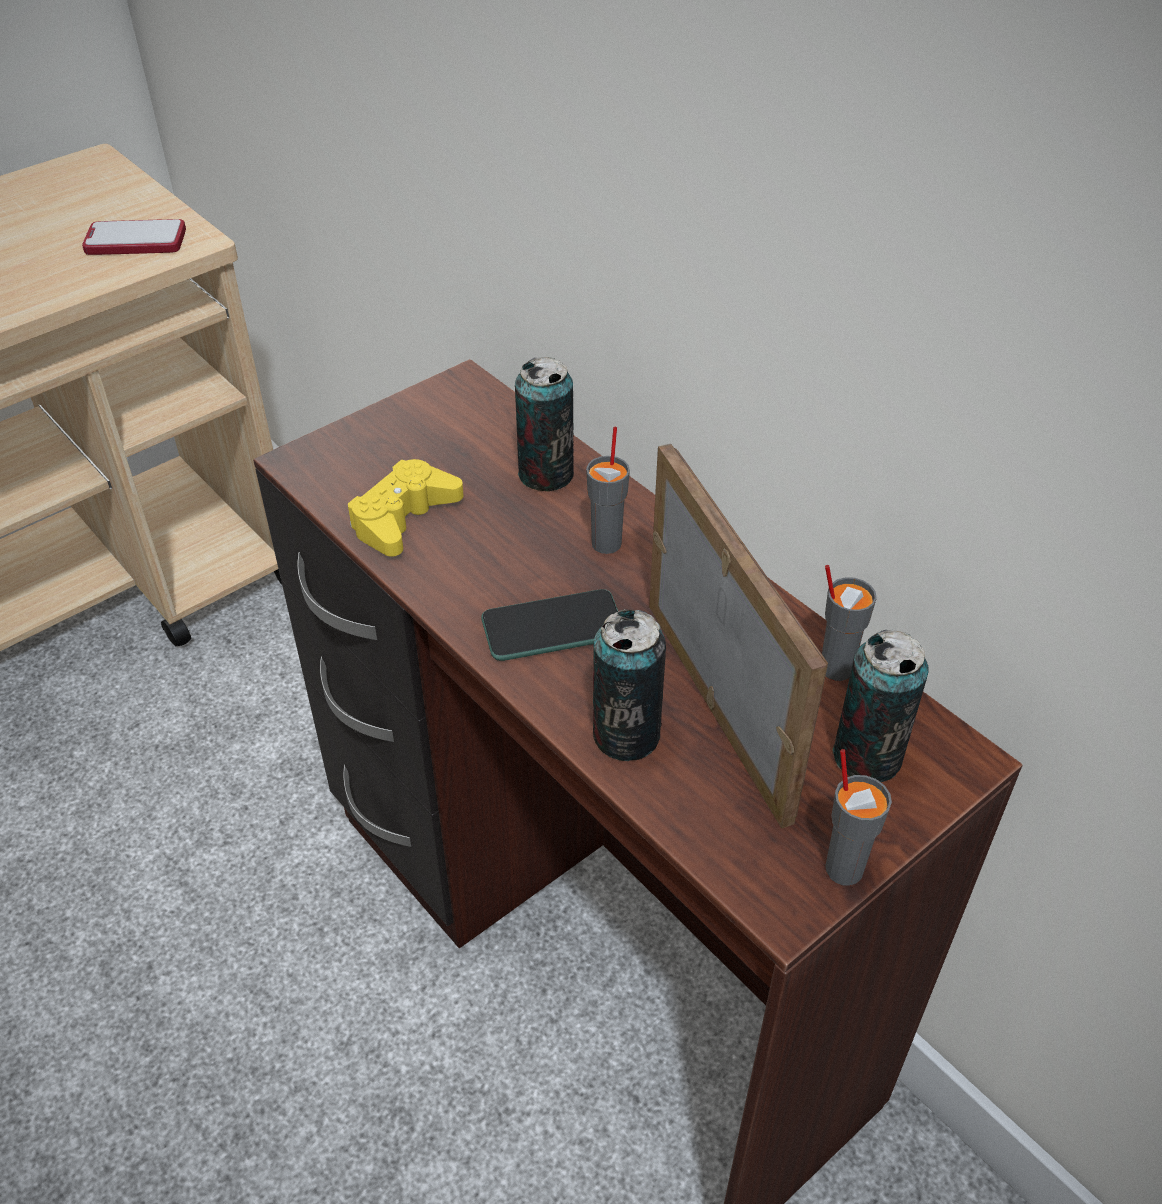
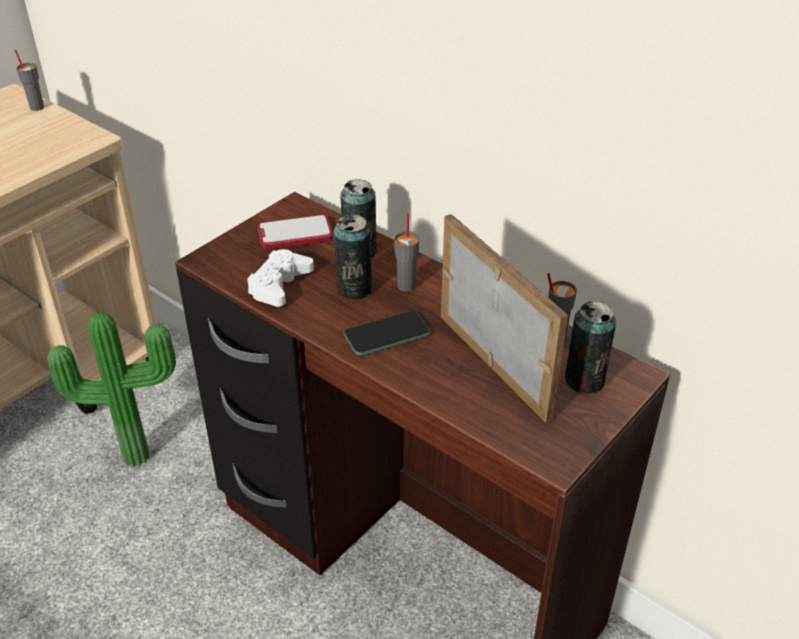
camera: 10 degrees left, 5 degrees down
phone [82,219,186,255] -> phone moved to [258,215,333,250]
yellow game controller [348,459,464,557] -> white game controller [247,249,314,307]
can [593,609,666,761] -> can moved to [334,215,372,300]
grey cup [826,749,892,886] -> grey cup moved to [15,50,44,111]
none -> potted plant [47,312,176,467]

